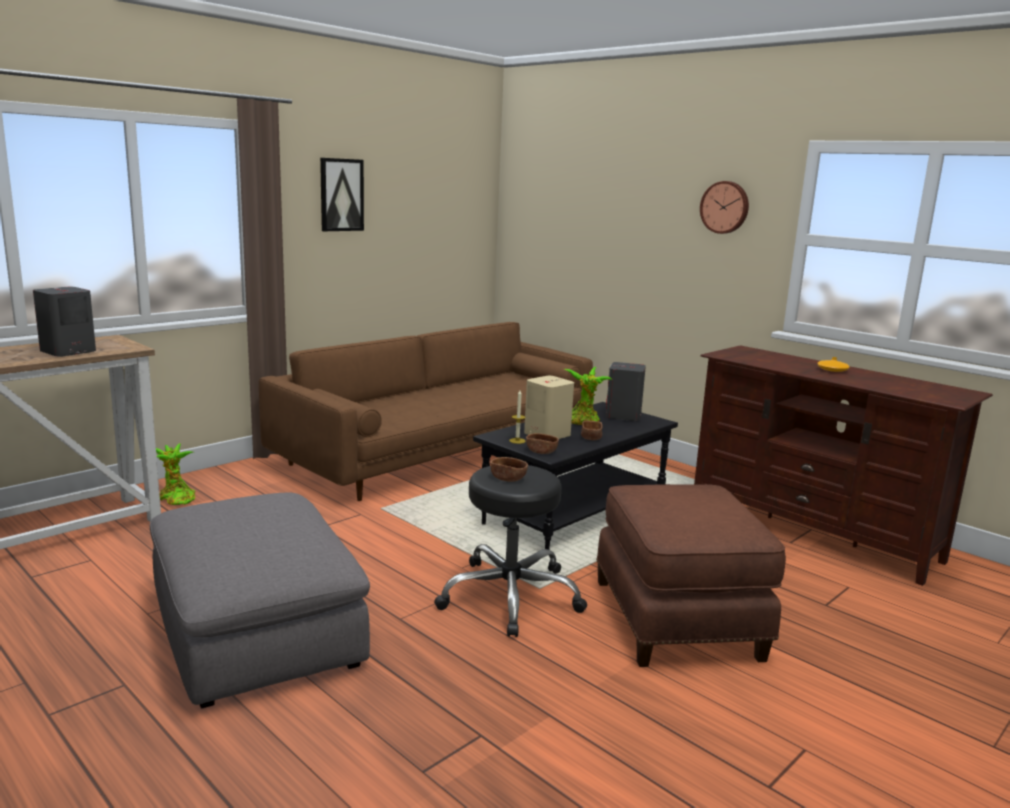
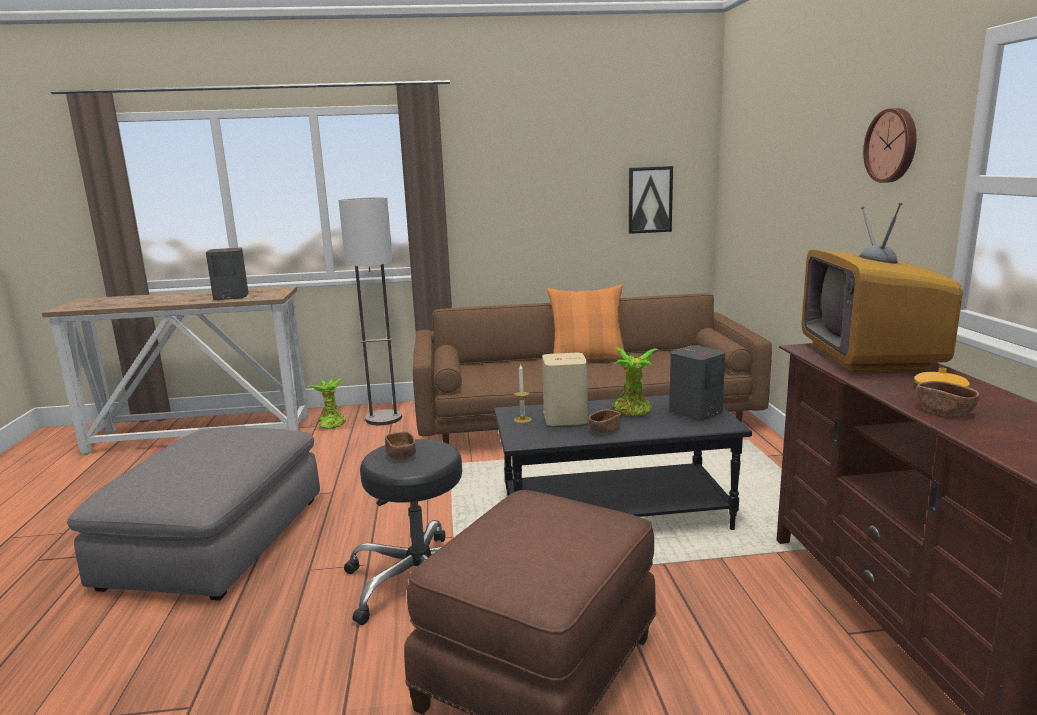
camera: 40 degrees right, 0 degrees up
picture [320,158,364,231] -> picture moved to [628,166,673,234]
brown bowl [526,433,559,454] -> brown bowl moved to [917,381,979,416]
none -> floor lamp [338,197,402,425]
none -> orange pillow [547,285,624,360]
none -> television [802,202,962,372]

